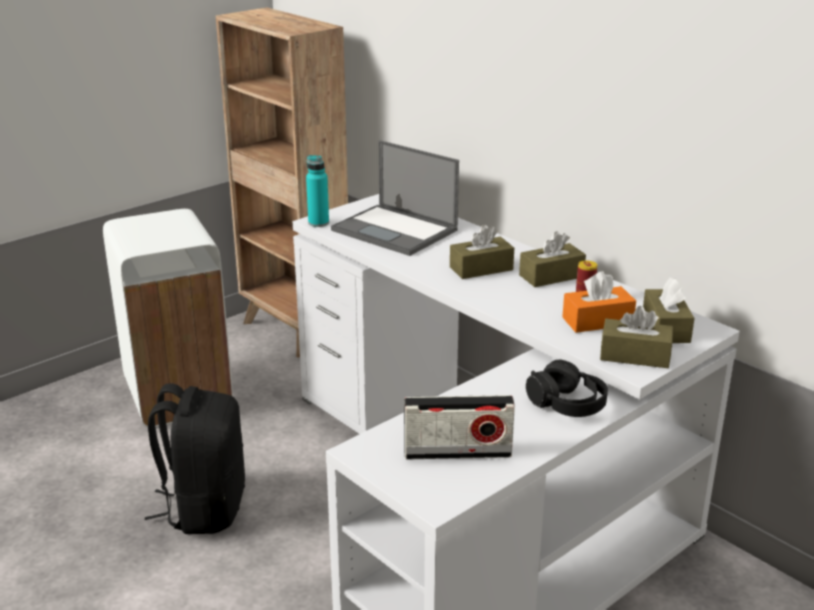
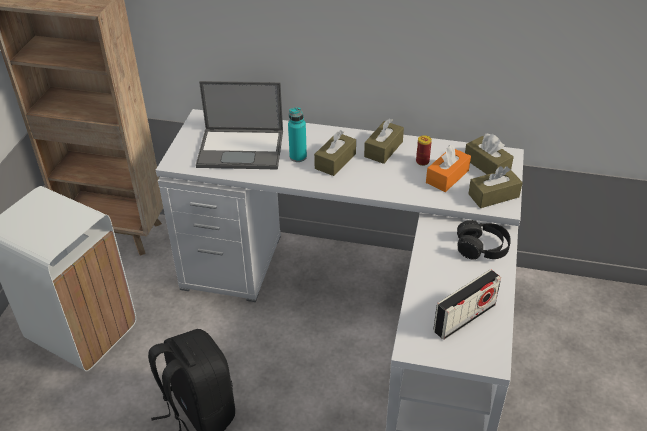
camera: 35 degrees left, 15 degrees up
turquoise bottle [306,155,329,227] -> turquoise bottle moved to [288,107,307,162]

